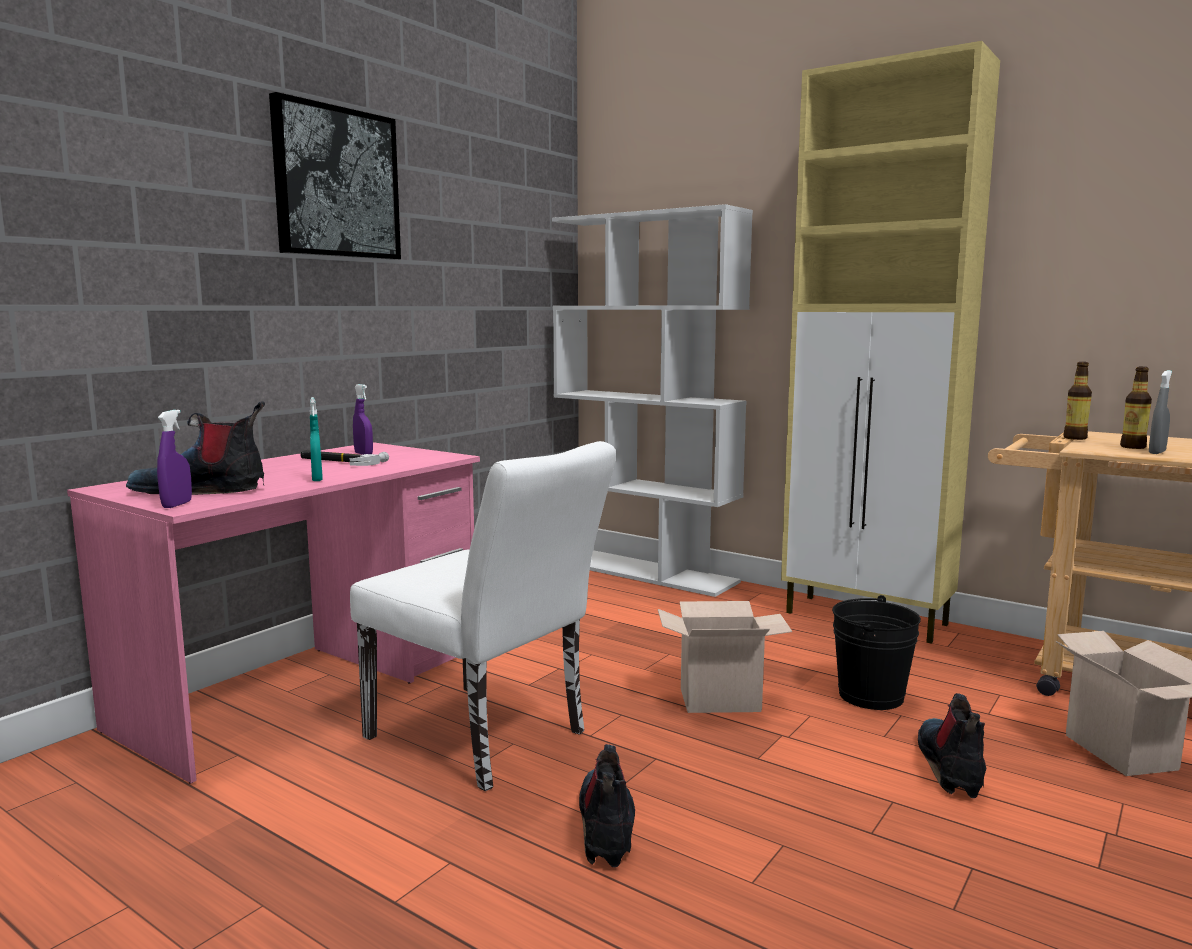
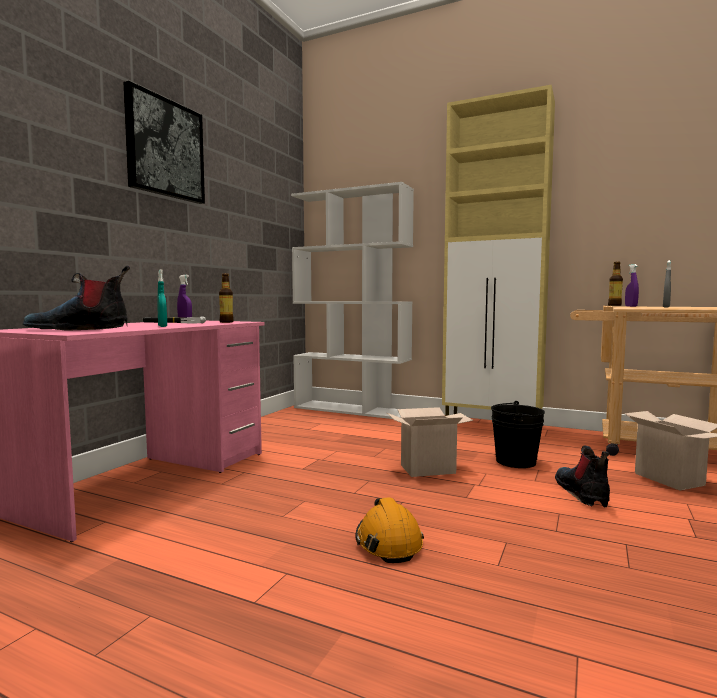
camera: 10 degrees left, 5 degrees down
purple spray bottle [157,410,192,508] -> purple spray bottle moved to [625,264,639,307]
white chair [350,441,616,791] -> none
boot [579,744,635,867] -> orange hard hat [355,497,424,563]
bottle [1120,367,1152,449] -> bottle moved to [219,273,234,323]

